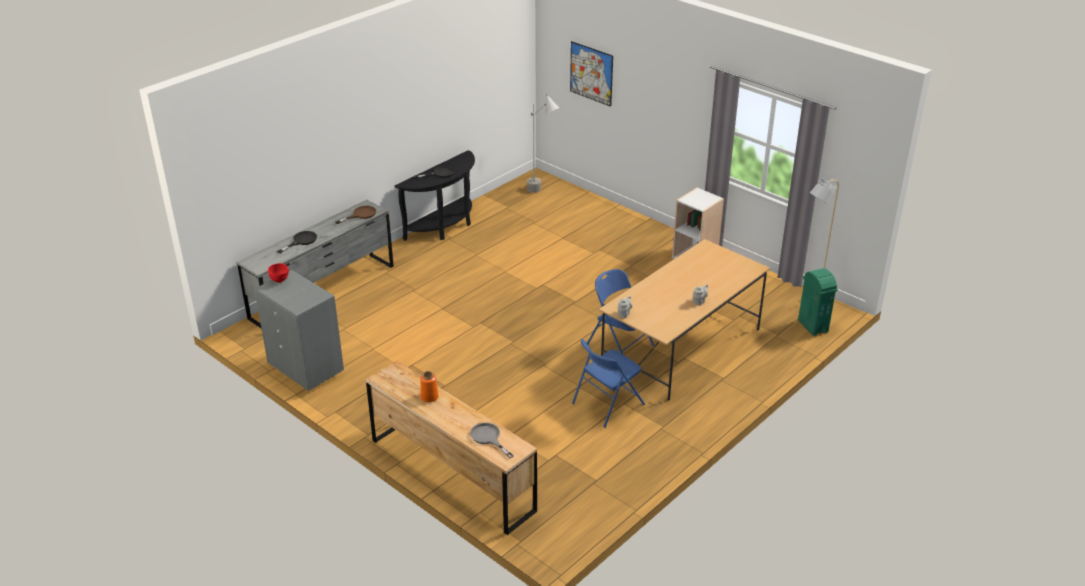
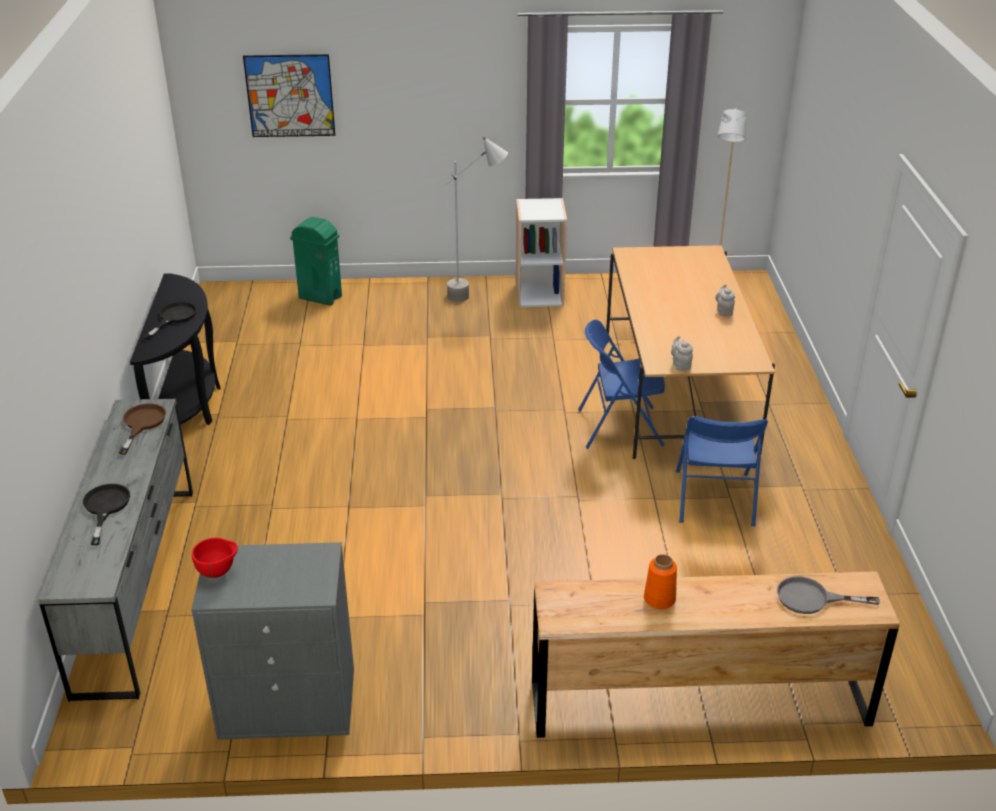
camera: 45 degrees left, 0 degrees up
grey floor lamp [527,94,559,193] -> grey floor lamp moved to [445,137,508,302]
green trash can [798,268,838,336] -> green trash can moved to [290,217,342,306]

